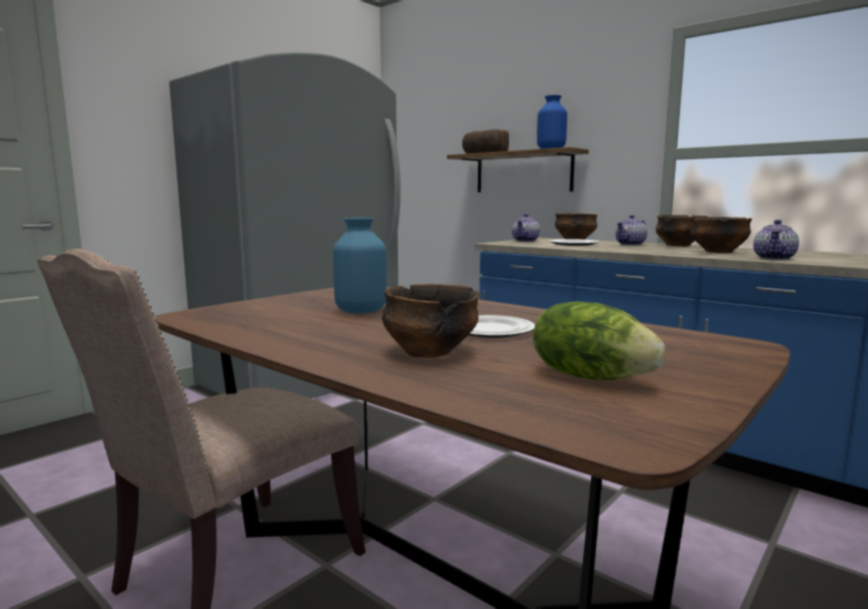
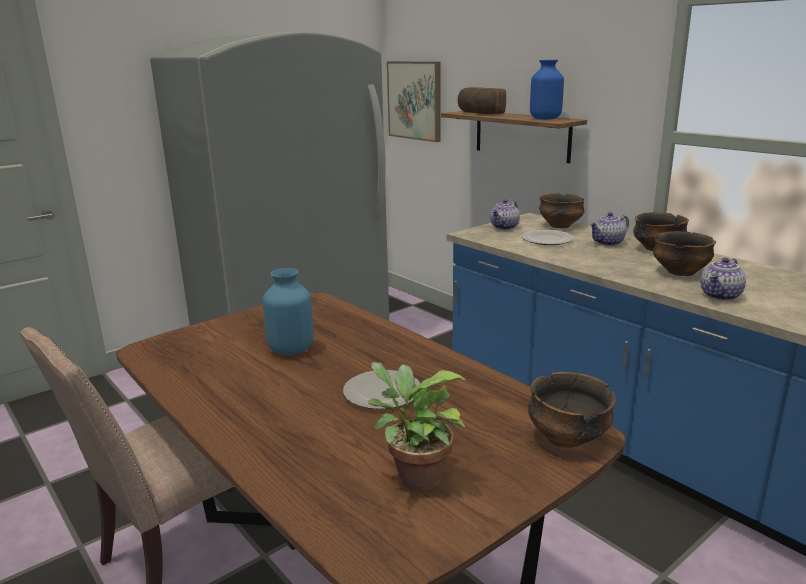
camera: 10 degrees right, 10 degrees up
bowl [382,284,480,358] -> bowl moved to [528,372,616,448]
lettuce [533,302,665,380] -> potted plant [368,362,465,491]
none -> picture [387,61,441,142]

